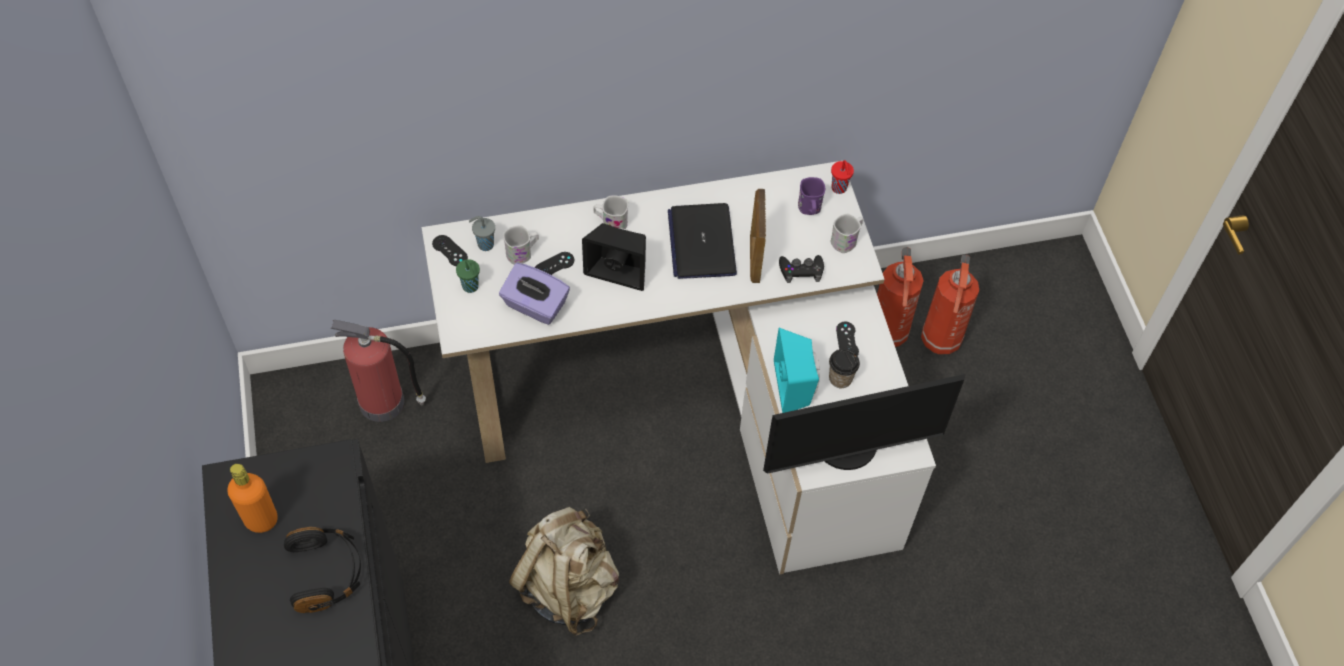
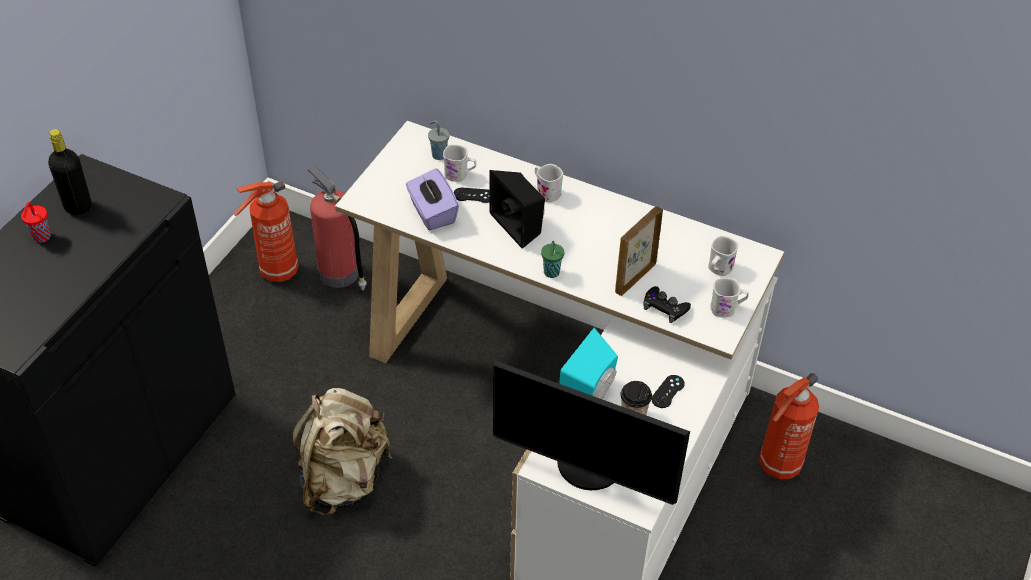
camera: 40 degrees right, 10 degrees down
orange bottle [228,464,278,533] -> black bottle [48,129,91,215]
black headphones [284,527,361,613] -> none
black game controller [432,235,468,266] -> none
green cup [456,259,480,293] -> green cup moved to [541,241,564,278]
laptop [668,203,737,279] -> none
purple mug [798,177,825,215] -> white mug [708,236,739,276]
red cup [831,160,854,194] -> red cup moved to [21,202,51,243]
fire extinguisher [921,255,979,354] -> fire extinguisher moved to [234,181,299,282]

